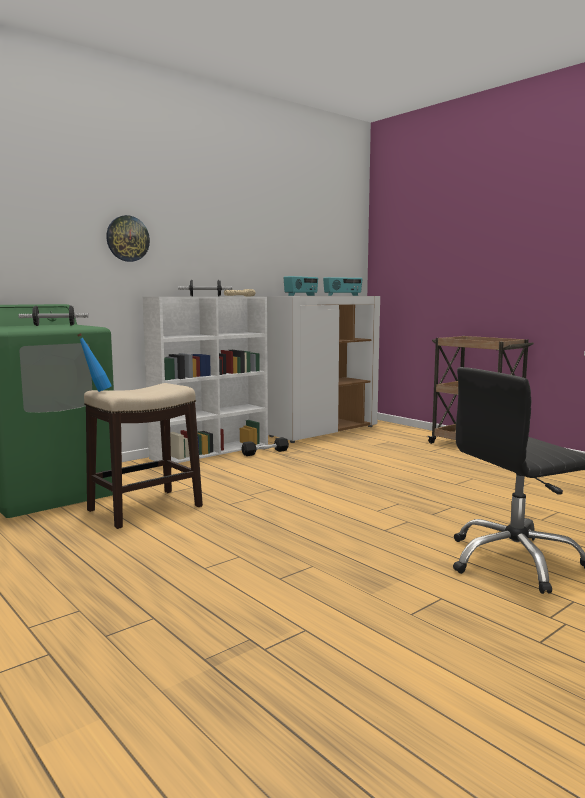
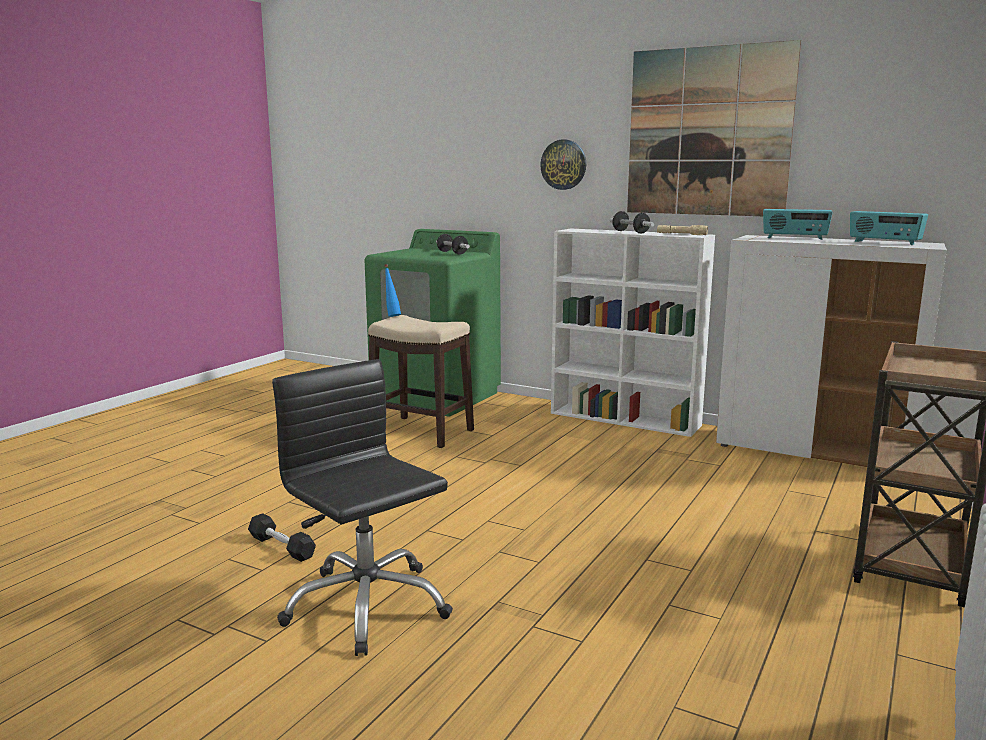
camera: 70 degrees right, 5 degrees up
black dumbbell [241,437,289,456] -> black dumbbell moved to [248,513,316,562]
none -> picture [627,40,801,216]

